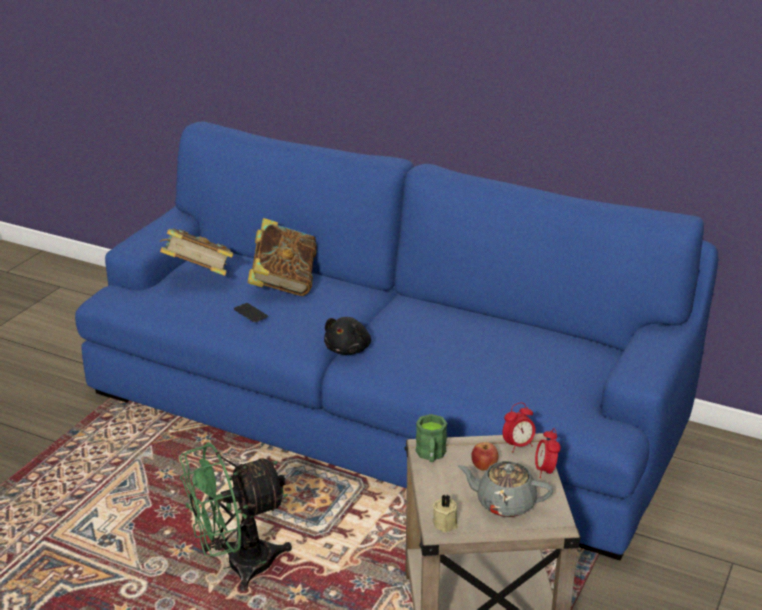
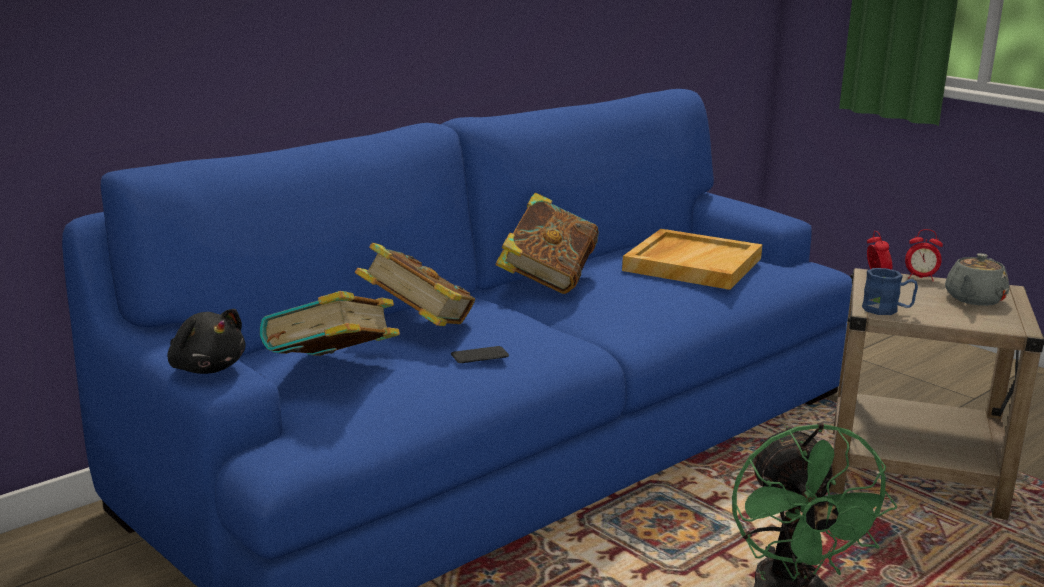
camera: 70 degrees left, 10 degrees down
black plush toy [324,317,371,355] -> black plush toy moved to [167,309,246,374]
green mug [416,414,447,462] -> blue mug [862,268,918,315]
beige candle [432,494,458,532] -> none
apple [471,442,498,471] -> none
none -> book [495,193,599,294]
none -> beige tray [622,229,763,290]

